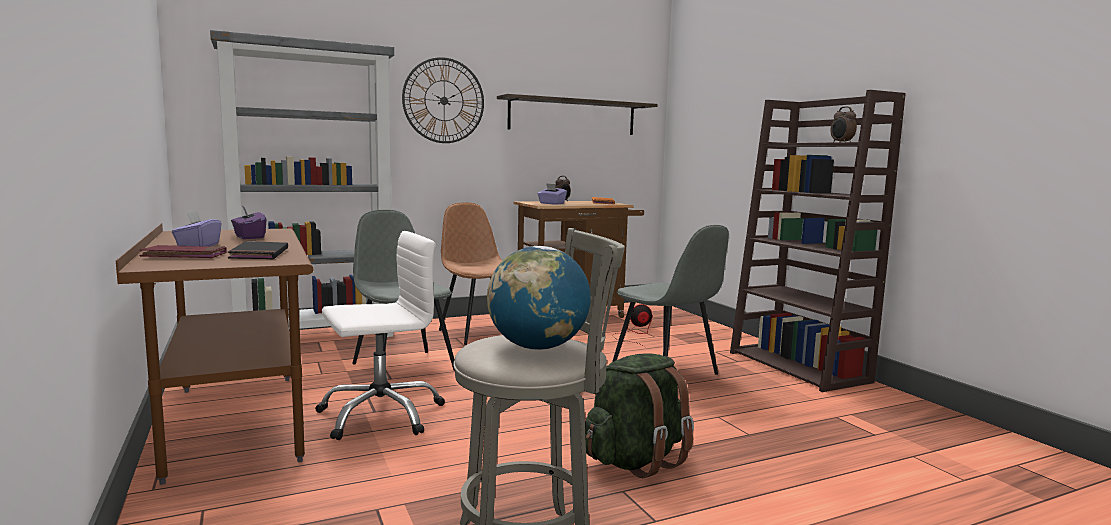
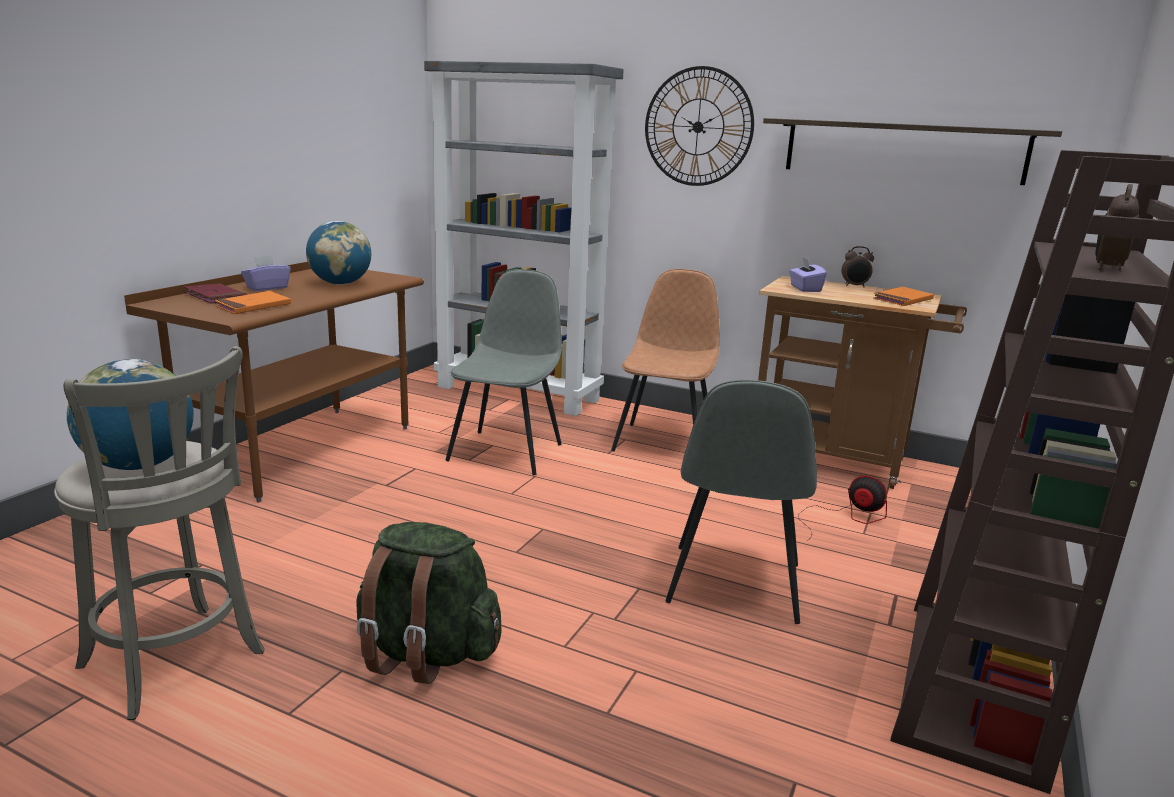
camera: 50 degrees right, 10 degrees up
black book [228,241,288,259] -> orange book [215,291,291,314]
purple tissue box [231,206,267,239] -> globe [306,221,371,285]
white office chair [315,231,445,440] -> none

